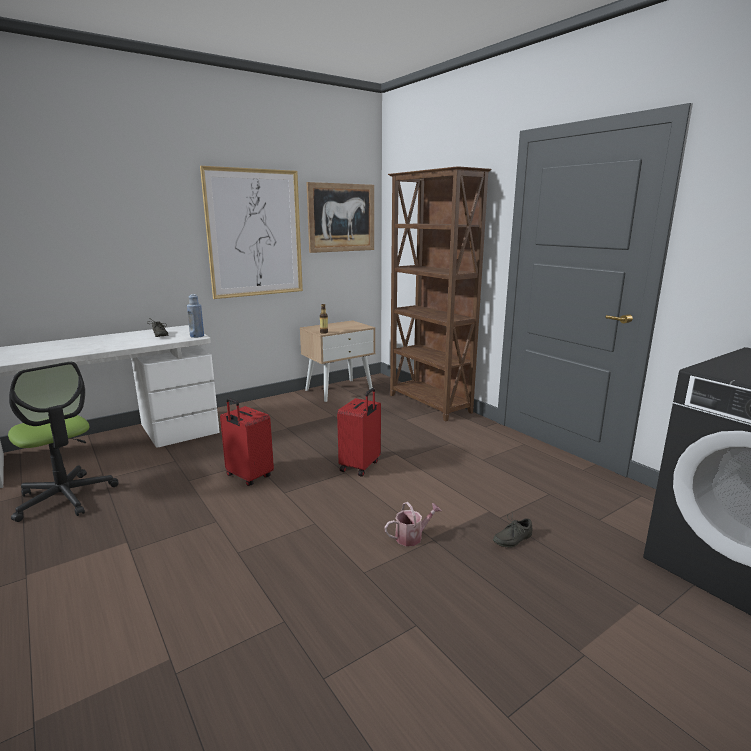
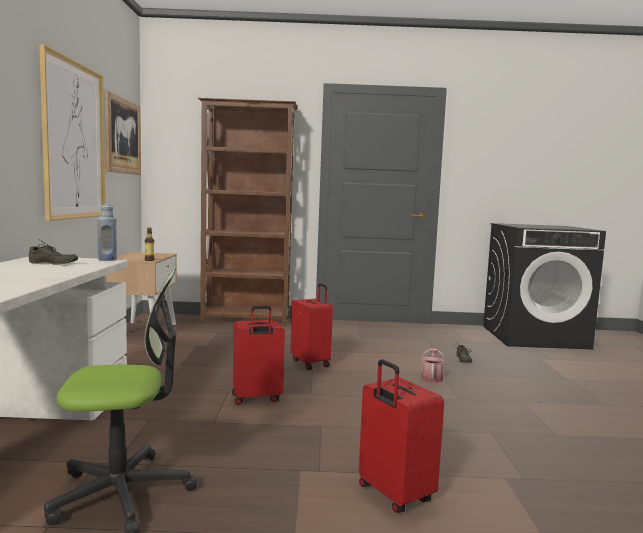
camera: 55 degrees left, 10 degrees down
none -> red suitcase [359,359,444,513]

